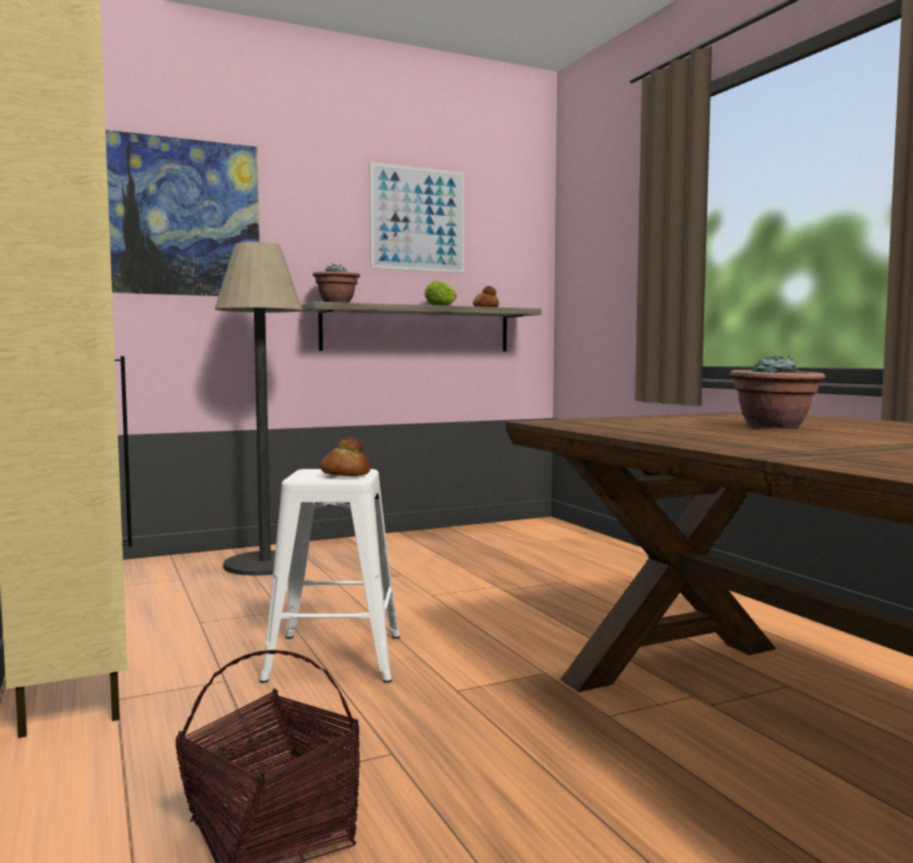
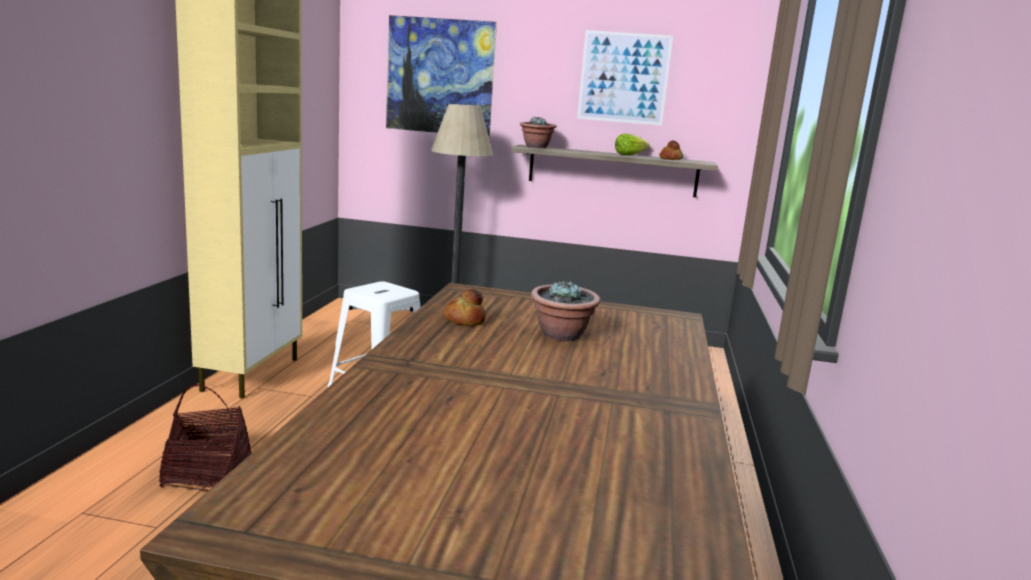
camera: 35 degrees right, 10 degrees up
bread [320,437,370,476] -> bread moved to [444,289,486,326]

